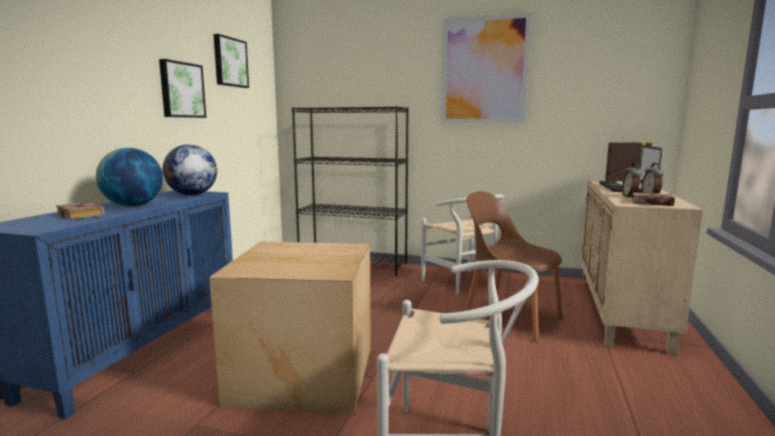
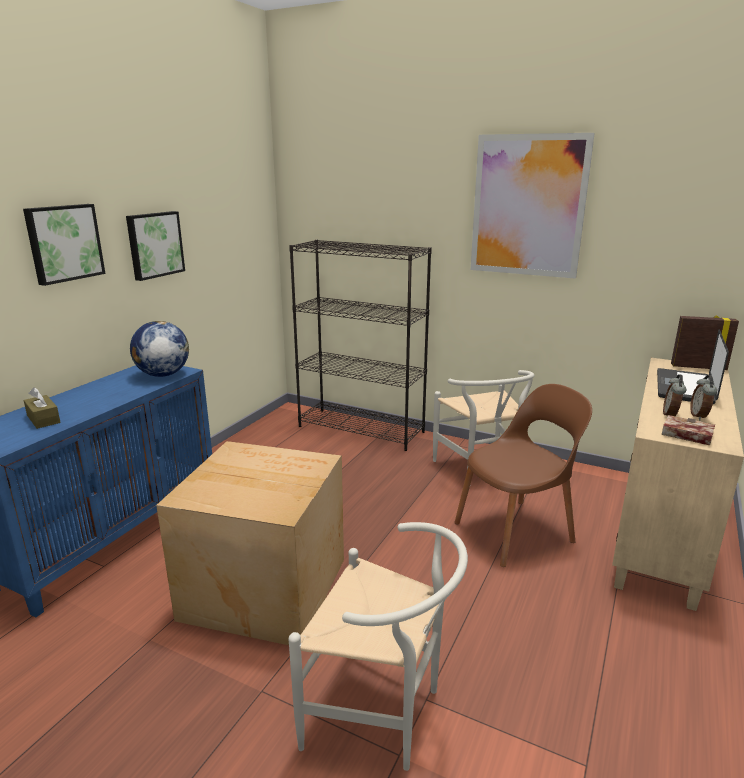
camera: 10 degrees right, 10 degrees up
book [56,202,104,220] -> brown tissue box [24,387,60,429]
globe [96,148,163,207] -> none
picture [214,34,249,88] -> picture moved to [23,204,105,286]
brown chair [465,191,563,342] -> brown chair turned 105 degrees clockwise [454,384,592,567]

